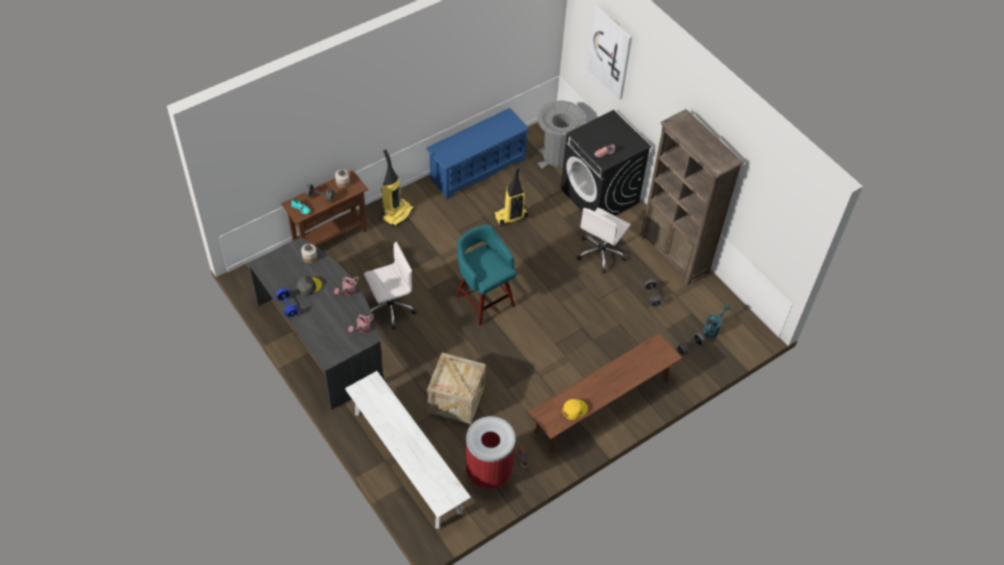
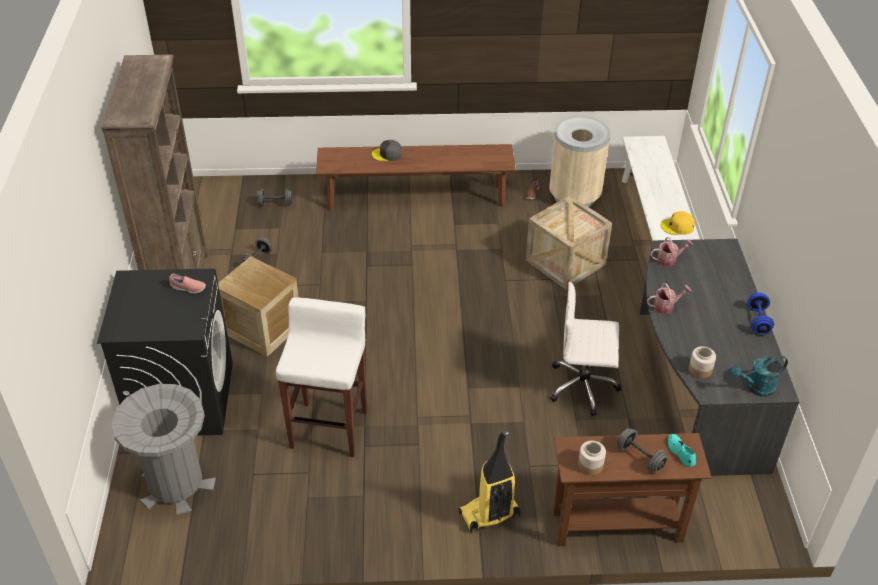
camera: 145 degrees left, 10 degrees down
grey cap [296,276,322,296] -> grey cap moved to [372,140,402,161]
blue shoe rack [426,108,530,200] -> none
turquoise stool [456,225,516,325] -> none
red trash can [466,416,515,489] -> beige trash can [549,116,610,207]
vacuum cleaner [493,166,528,226] -> white stool [276,297,367,457]
yellow cap [562,399,588,420] -> yellow cap moved to [660,211,695,235]
white office chair [577,208,631,273] -> crate [218,256,298,357]
picture [587,6,632,100] -> none
turquoise watering can [703,304,730,338] -> turquoise watering can moved to [730,355,788,397]

